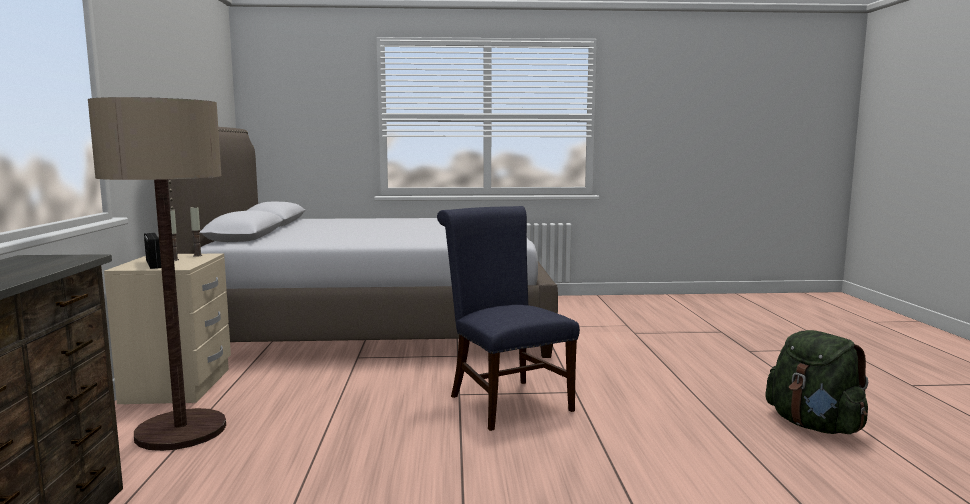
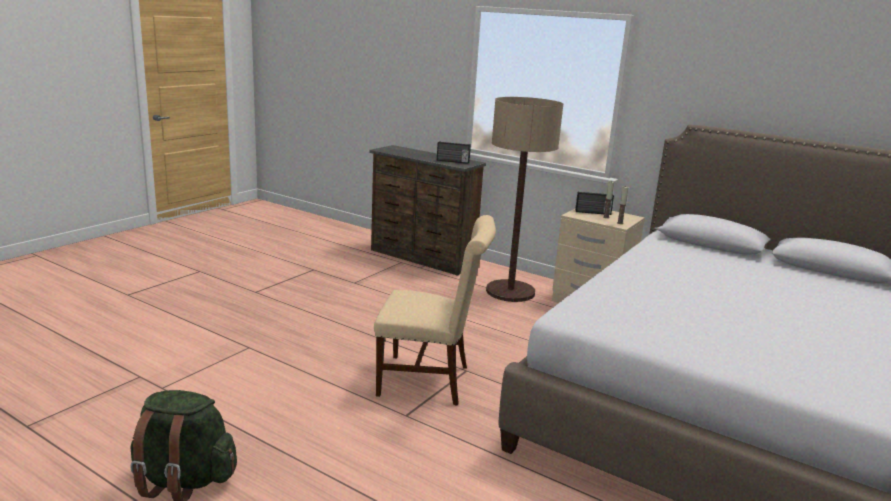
camera: 125 degrees right, 10 degrees up
blue chair [437,206,580,431] -> beige chair [374,215,496,406]
none -> radio [437,141,471,164]

